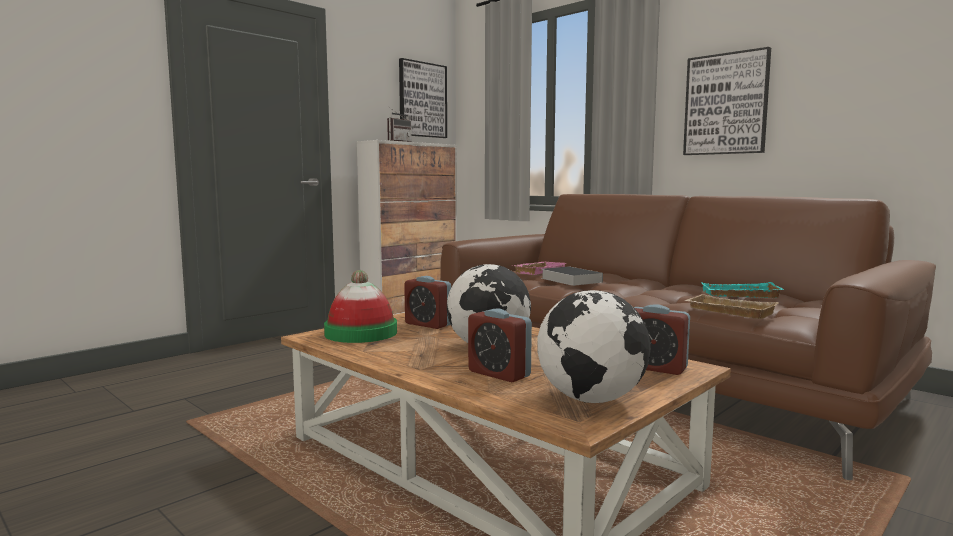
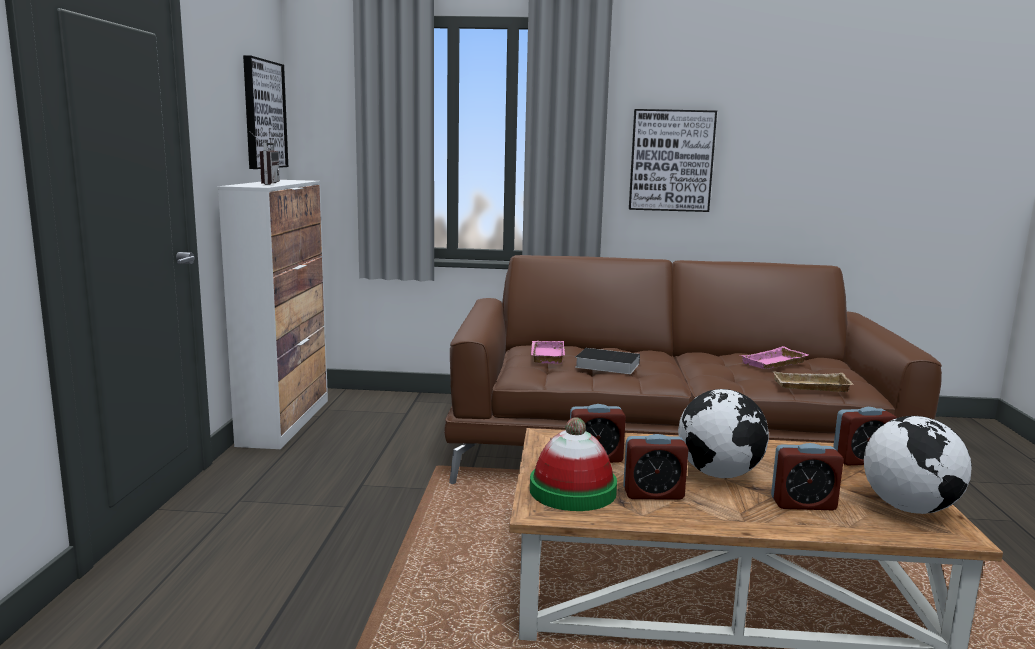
camera: 40 degrees left, 5 degrees up
turquoise tray [702,282,784,298] -> pink tray [740,346,809,369]
none -> alarm clock [623,434,688,500]

